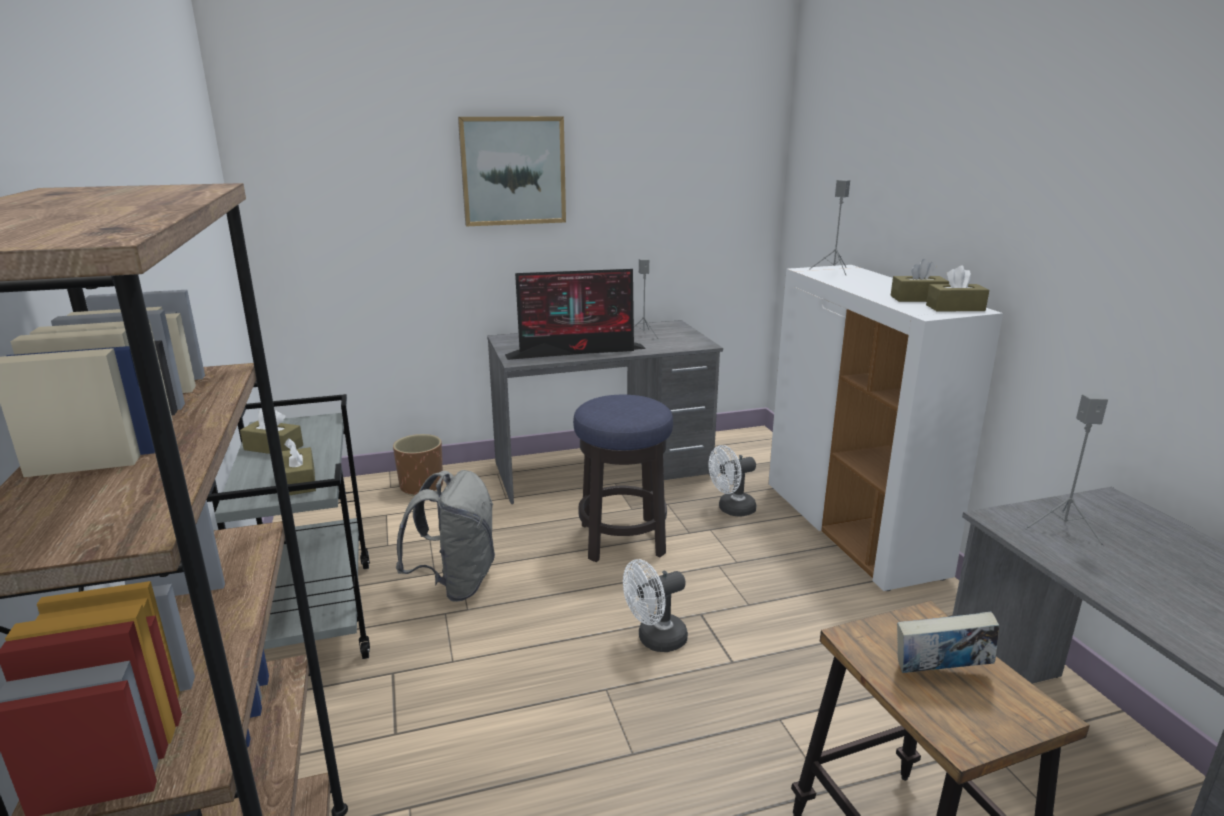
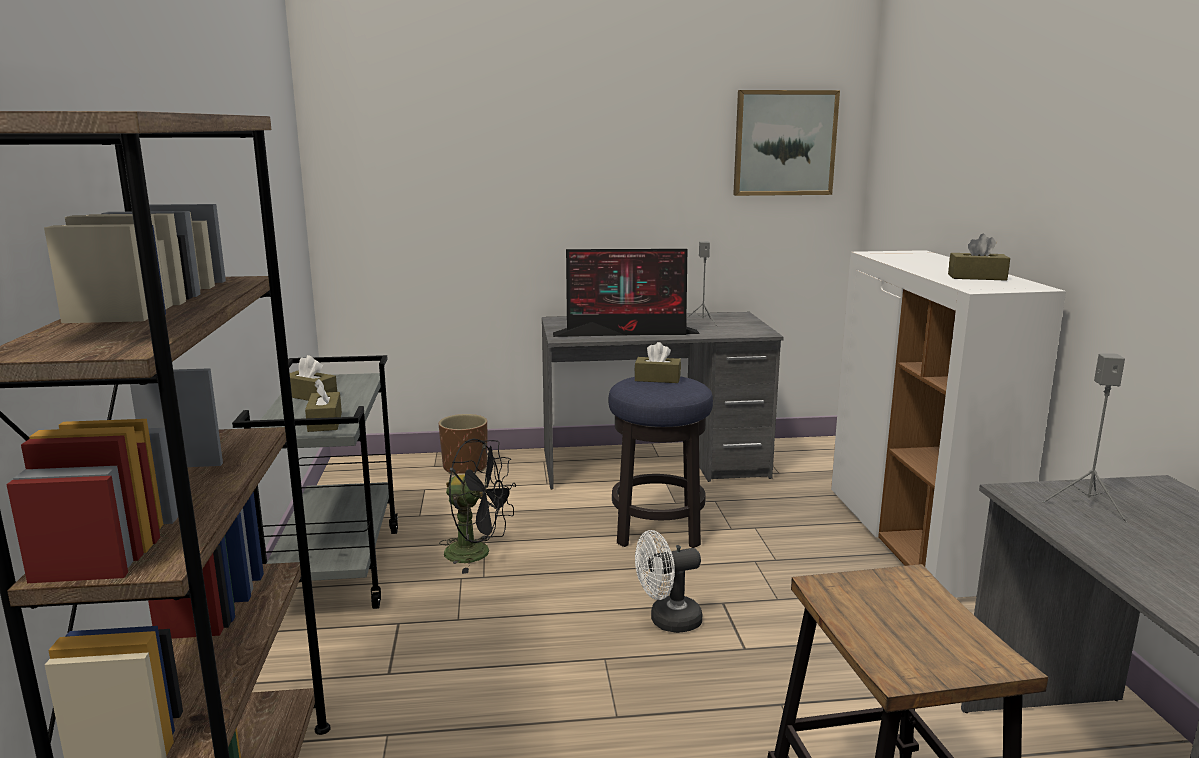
camera: 10 degrees right, 5 degrees down
grey backpack [396,470,495,602] -> black fan [439,439,516,574]
picture [458,116,566,226] -> picture moved to [733,90,840,196]
white fan [709,445,756,517] -> none
grey speaker [810,180,850,275] -> none
book [897,611,999,673] -> none
brown tissue box [926,265,989,311] -> brown tissue box moved to [635,342,681,383]

